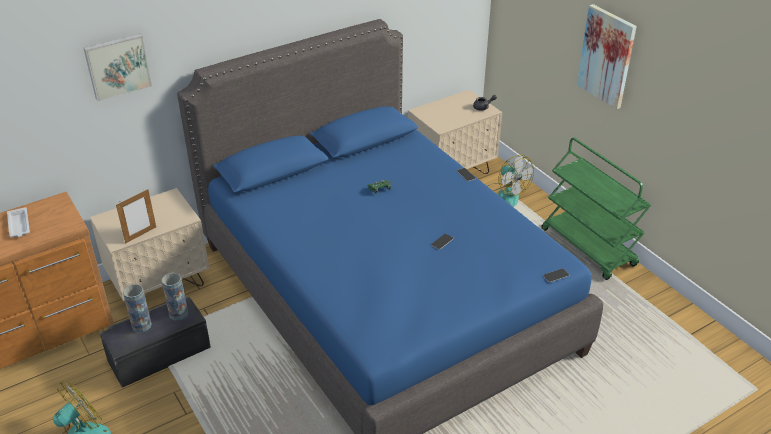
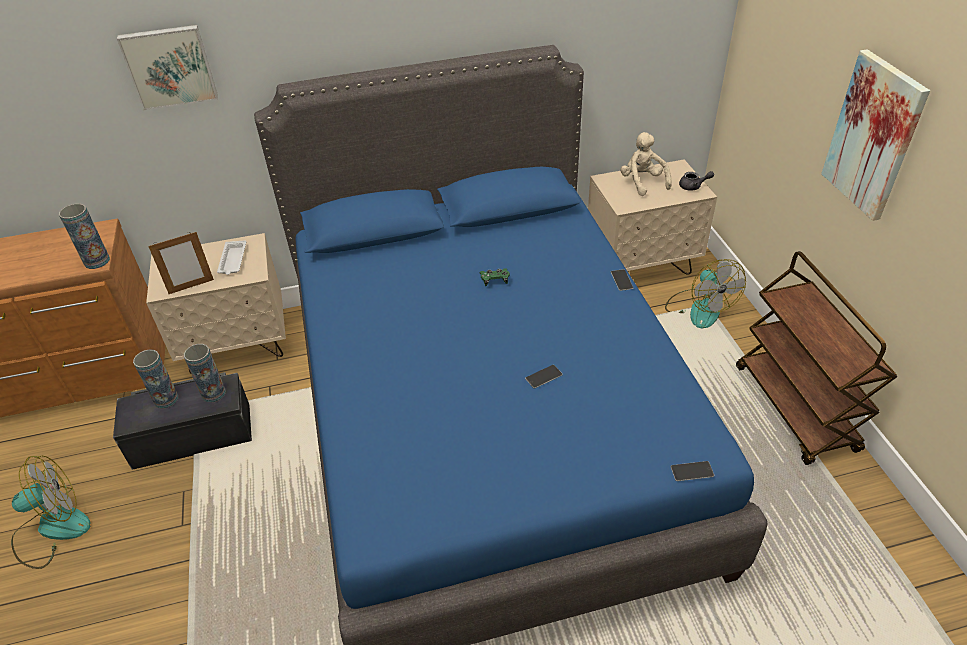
camera: 20 degrees right, 5 degrees up
white tray [7,207,30,237] -> white tray moved to [217,240,246,275]
green cart [541,138,651,280] -> brown cart [736,251,897,465]
none -> vase [59,204,110,269]
none -> beige plush toy [620,132,672,196]

